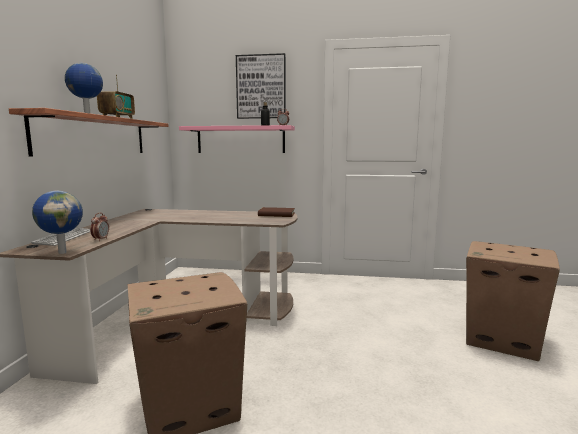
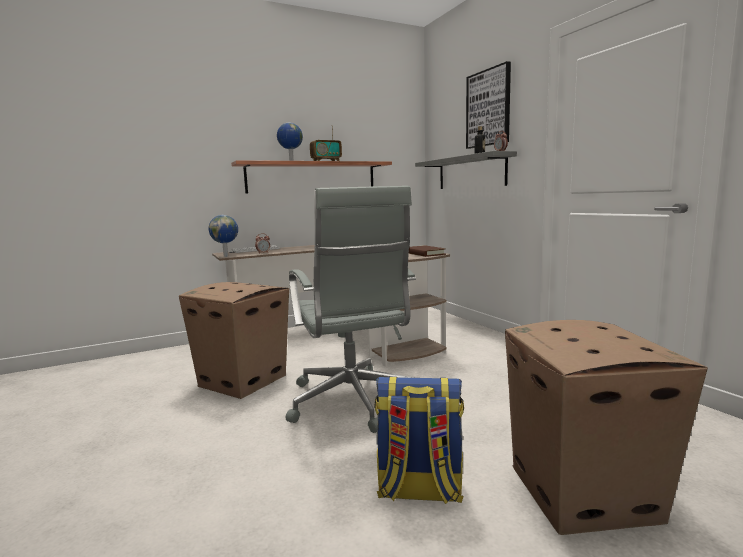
camera: 55 degrees right, 0 degrees up
pink shelf [179,125,295,153] -> grey shelf [415,151,517,189]
none -> grey office chair [286,186,416,433]
none -> backpack [375,377,464,504]

